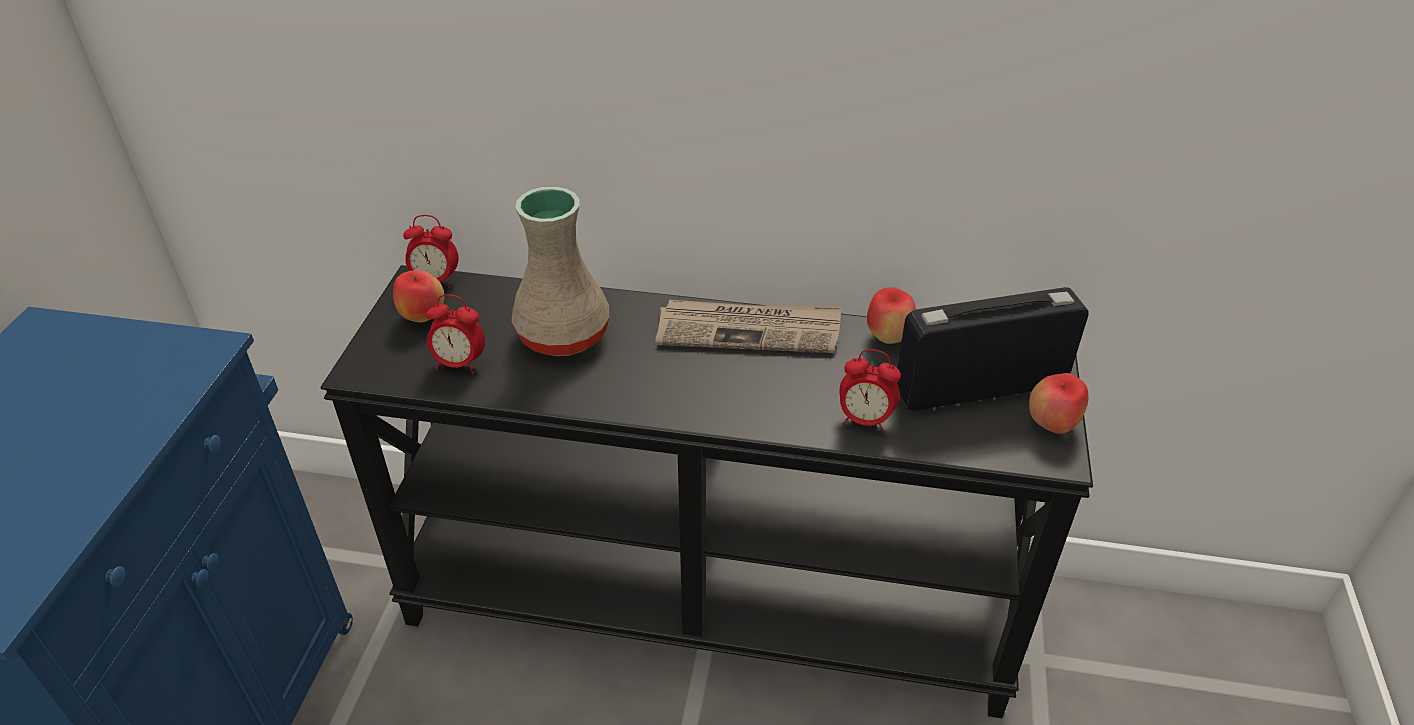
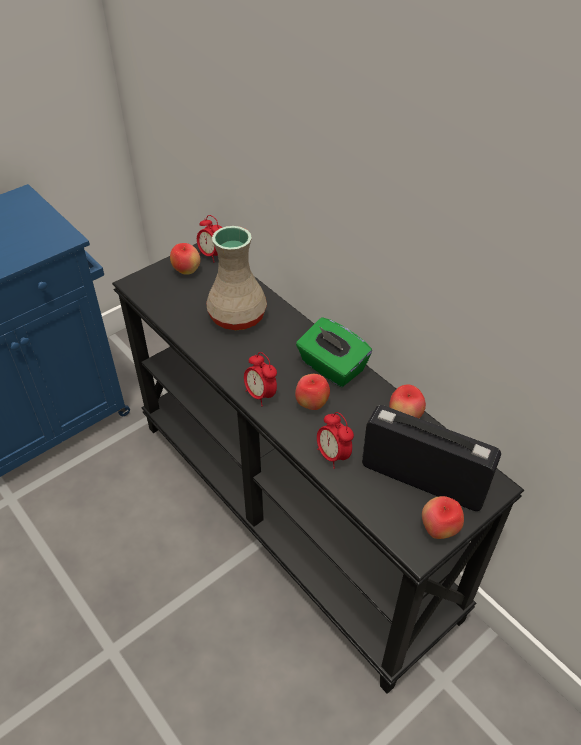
camera: 40 degrees right, 5 degrees up
alarm clock [426,294,485,374] -> alarm clock moved to [244,352,277,406]
newspaper [655,300,842,353] -> green tissue box [296,318,372,387]
none -> apple [295,374,330,410]

